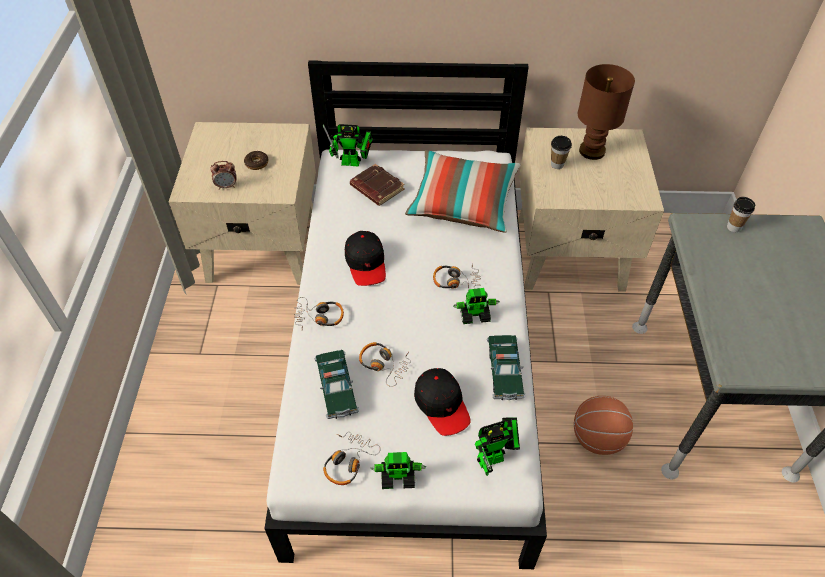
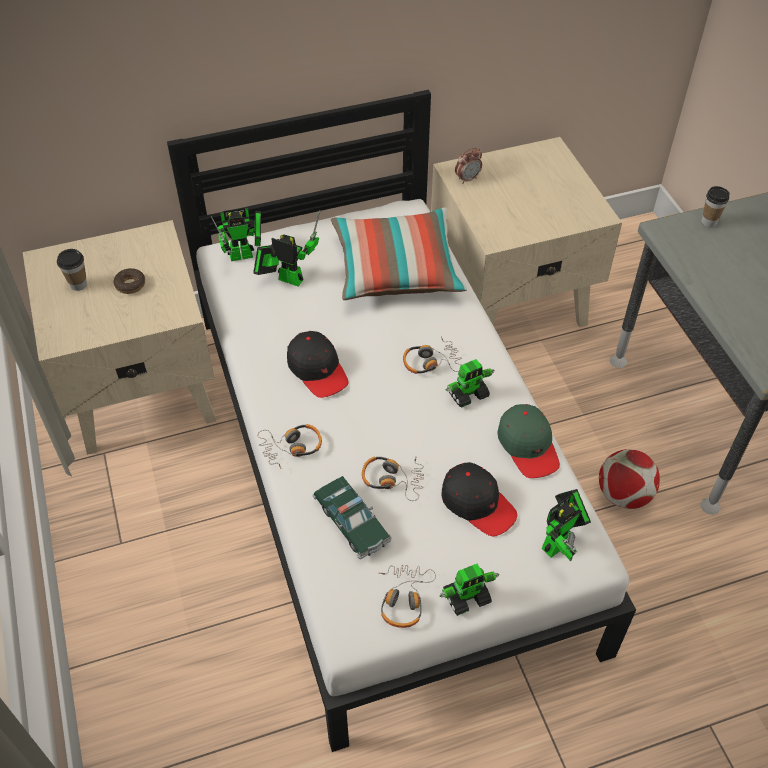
camera: 20 degrees left, 0 degrees up
alarm clock [210,161,237,190] -> alarm clock moved to [455,147,482,184]
brown book [350,164,405,206] -> toy robot [253,210,321,287]
toy car [487,335,526,400] -> green cap [497,404,560,478]
cup [551,136,572,169] -> cup moved to [57,249,87,291]
basketball [574,396,633,455] -> football [599,449,660,509]
brown table lamp [578,64,635,160] -> none

